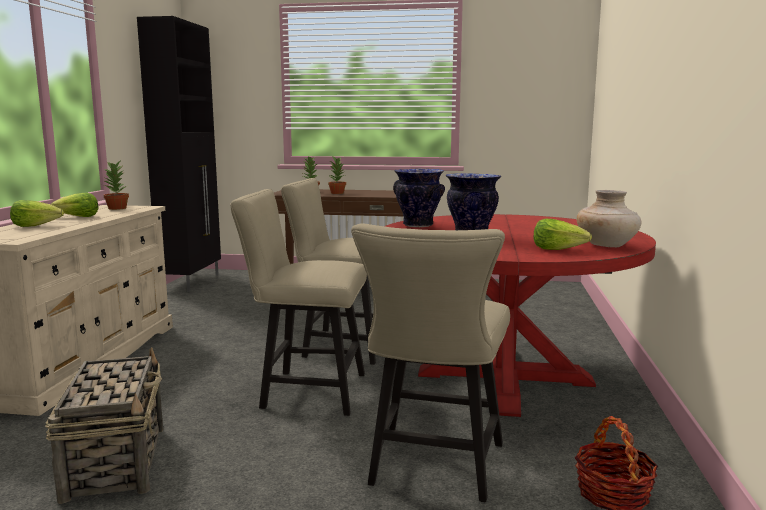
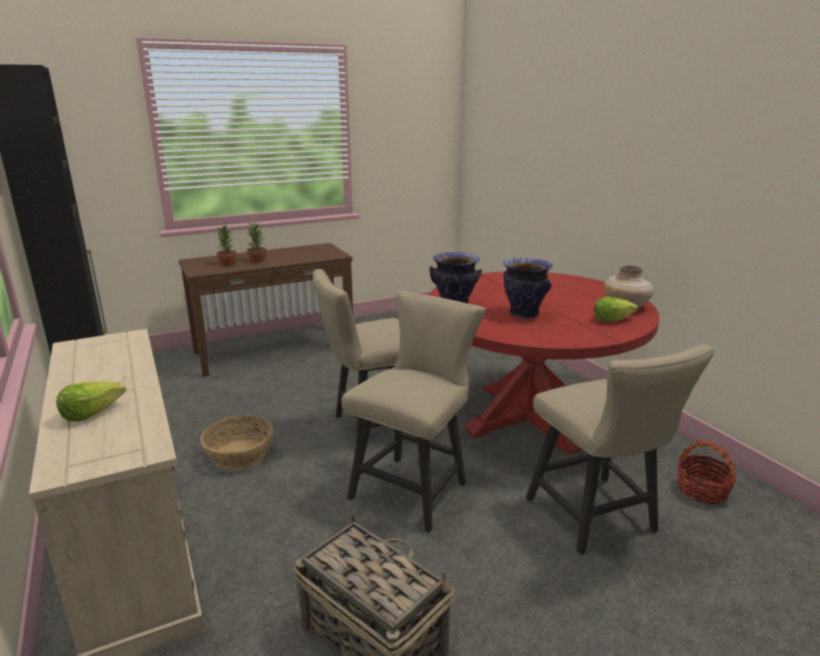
camera: 35 degrees left, 10 degrees up
lettuce [51,193,99,217] -> none
potted plant [104,161,129,210] -> none
beige chair [230,189,367,416] -> beige chair turned 150 degrees clockwise [341,291,486,533]
none -> basket [201,415,273,469]

